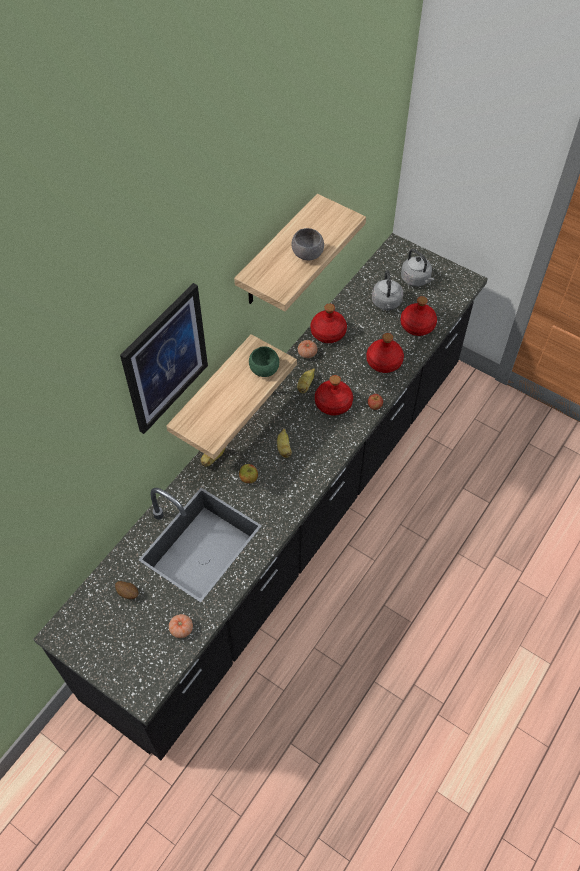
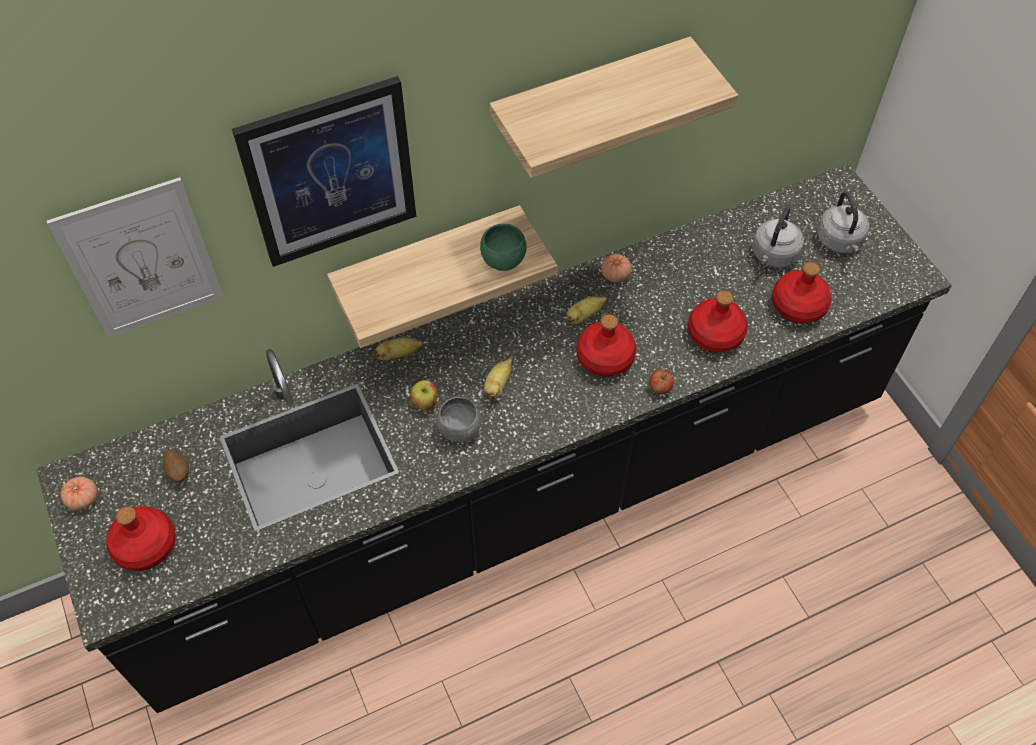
camera: 30 degrees right, 0 degrees up
tomato [169,614,193,638] -> tomato moved to [61,477,97,510]
grey bowl [291,228,324,261] -> grey bowl moved to [436,397,481,443]
red bottle [311,304,347,343] -> red bottle moved to [106,506,176,571]
none -> picture [47,177,223,338]

